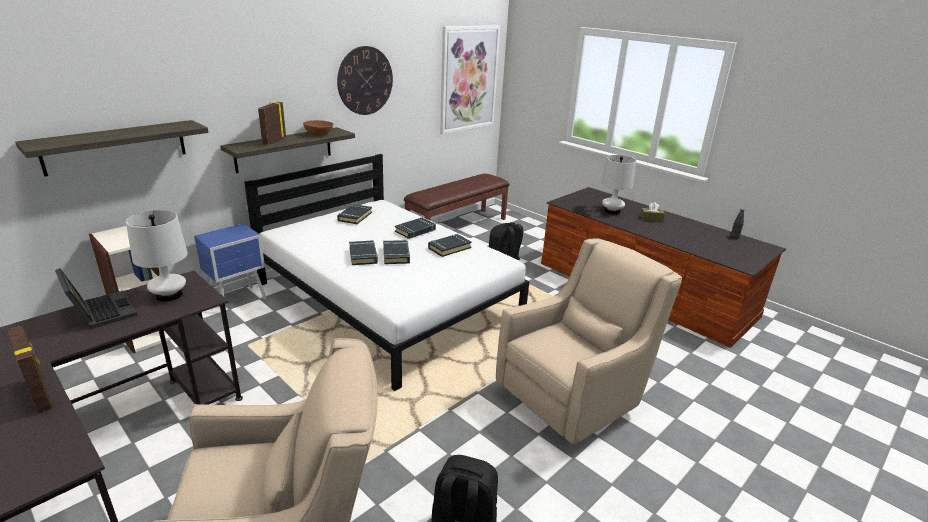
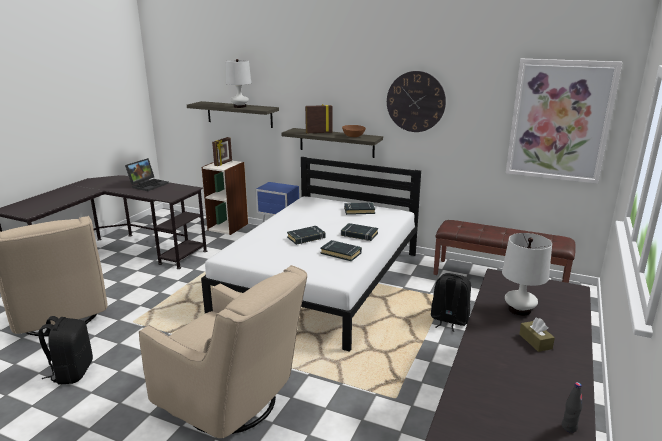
camera: 70 degrees right, 5 degrees down
picture frame [7,326,53,414] -> picture frame moved to [212,137,232,166]
white table lamp [126,210,188,302] -> white table lamp moved to [225,59,251,108]
black book [349,240,378,265] -> none

